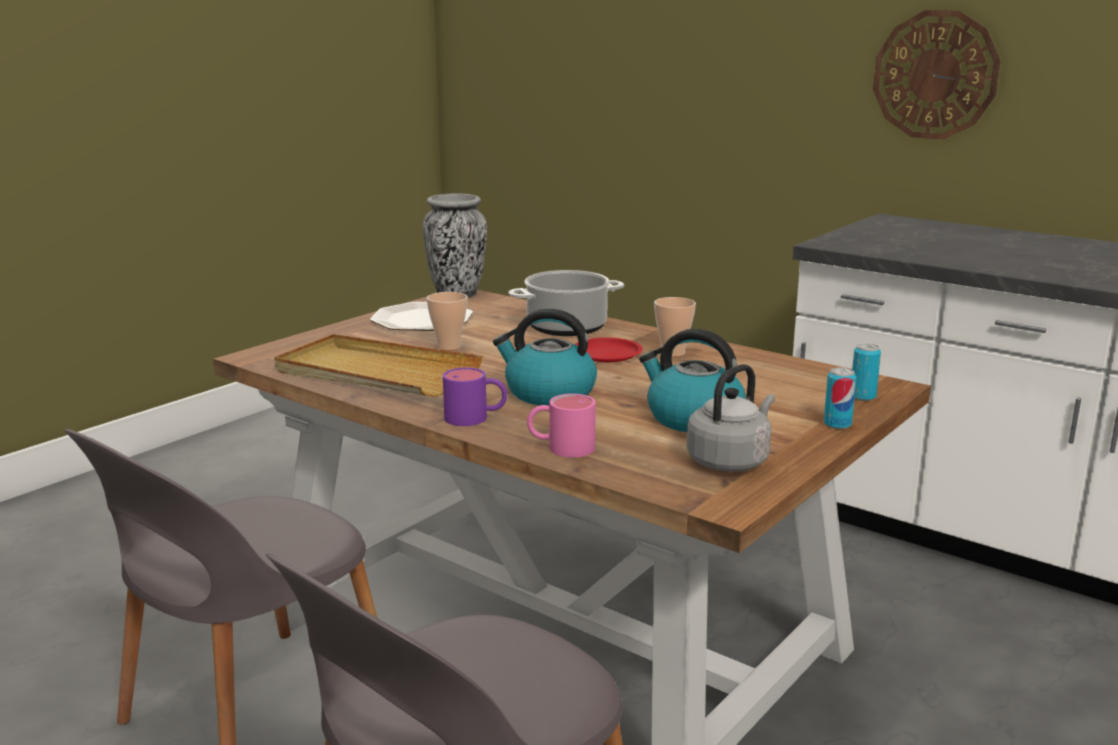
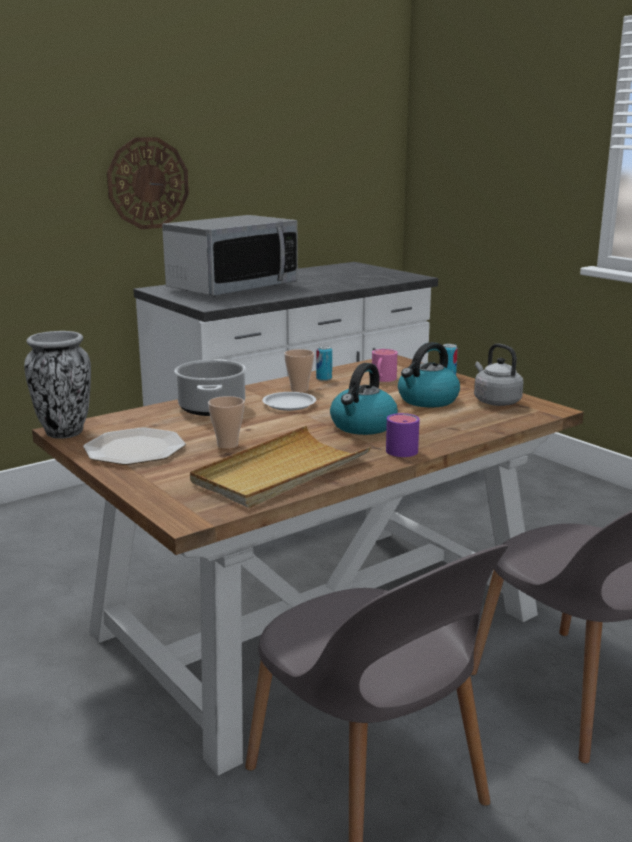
camera: 75 degrees left, 0 degrees up
pink mug [527,394,596,458] -> pink mug moved to [372,349,398,382]
red plate [575,337,643,362] -> white plate [262,392,316,411]
can [852,343,881,401] -> can moved to [316,345,332,381]
none -> microwave [162,215,298,297]

